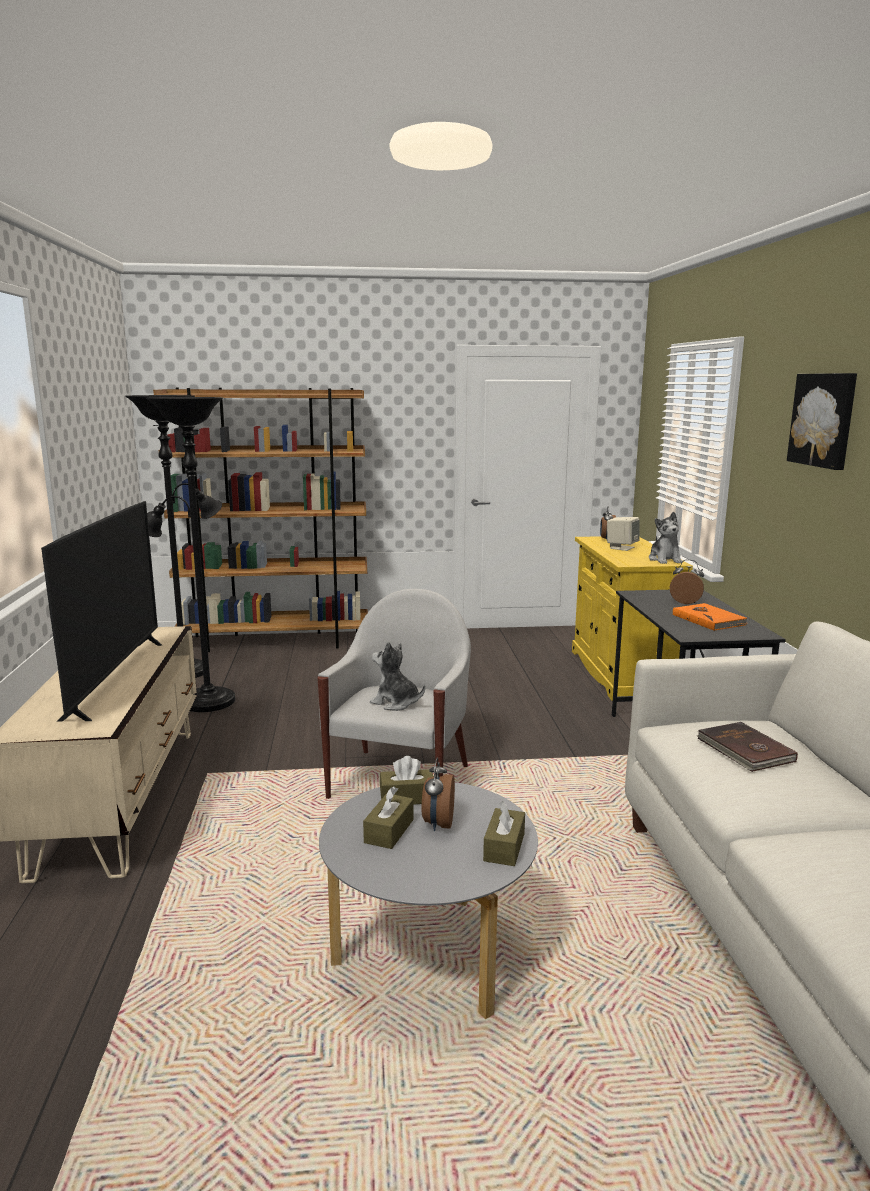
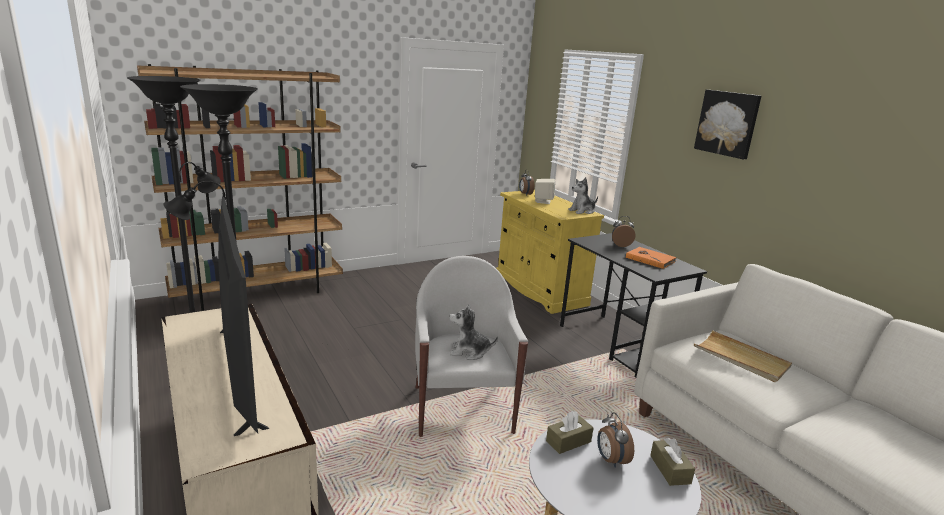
camera: 25 degrees left, 5 degrees up
brown tissue box [363,786,413,849] -> none
plush toy [649,512,683,564] -> plush toy turned 90 degrees clockwise [568,177,598,214]
brown book [697,722,798,772] -> beige tray [694,330,792,382]

